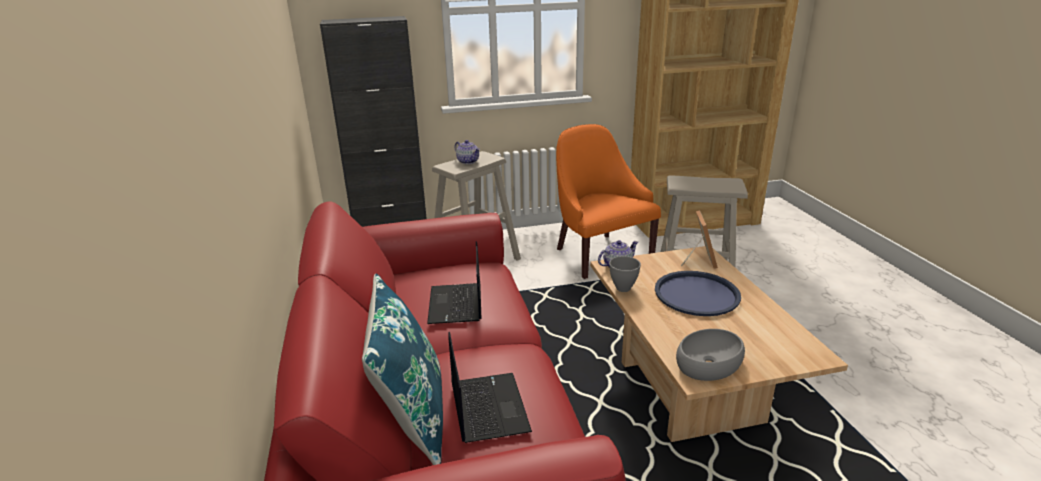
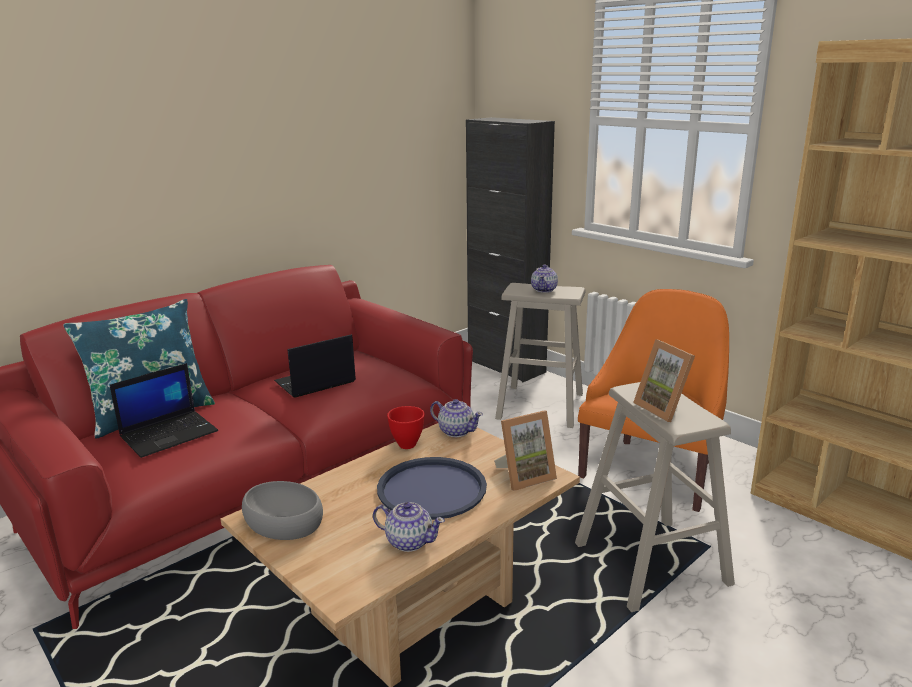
camera: 60 degrees right, 5 degrees down
grey bowl [609,256,641,292] -> red bowl [387,406,425,449]
none -> teapot [373,502,445,552]
none -> picture frame [633,339,695,422]

